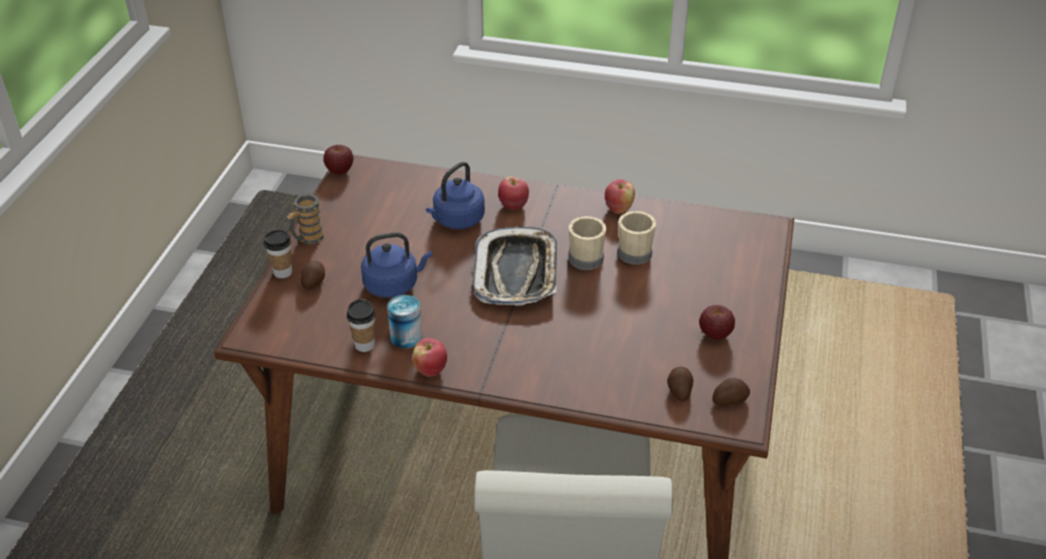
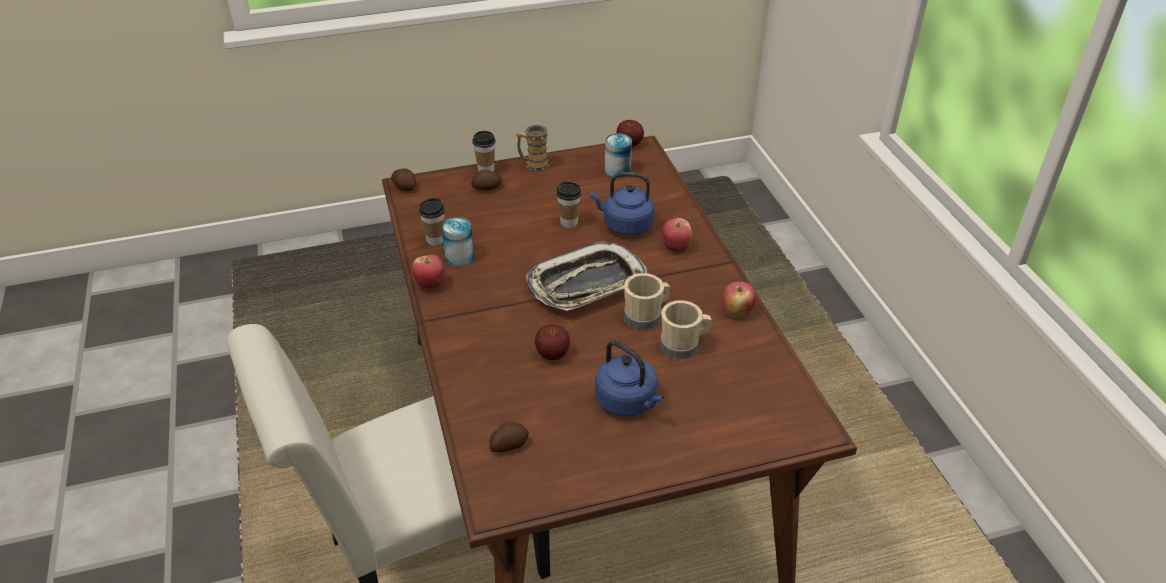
camera: 60 degrees right, 0 degrees up
blue kettle [361,232,432,298] -> blue kettle moved to [595,340,663,416]
apple [699,305,735,340] -> apple moved to [535,324,570,360]
potato [712,378,750,406] -> potato moved to [391,168,416,191]
none -> cup [556,182,581,228]
none -> can [605,134,632,178]

